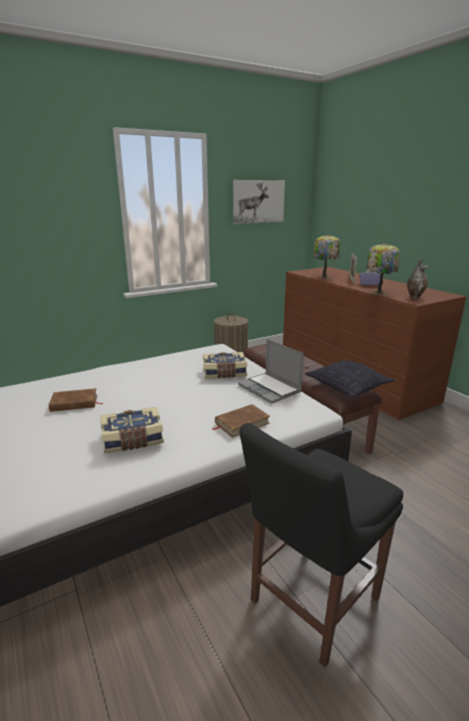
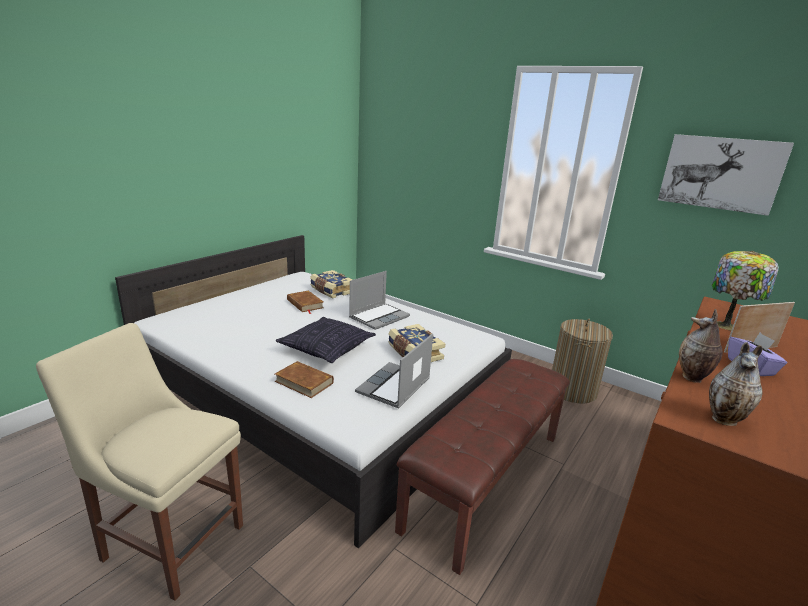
camera: 65 degrees right, 0 degrees up
book [100,407,164,453] -> book moved to [310,270,353,298]
black chair [239,423,403,667] -> beige chair [36,323,243,601]
pillow [305,360,394,397] -> pillow moved to [275,317,376,363]
table lamp [367,243,400,295] -> vase [679,309,723,383]
none -> laptop [349,271,410,330]

